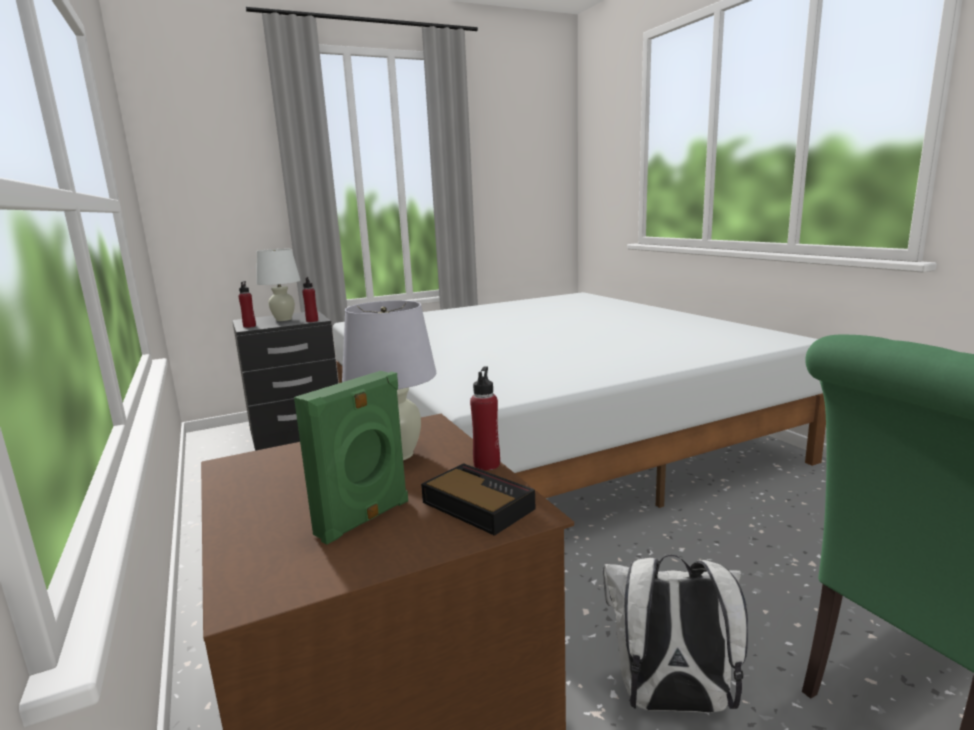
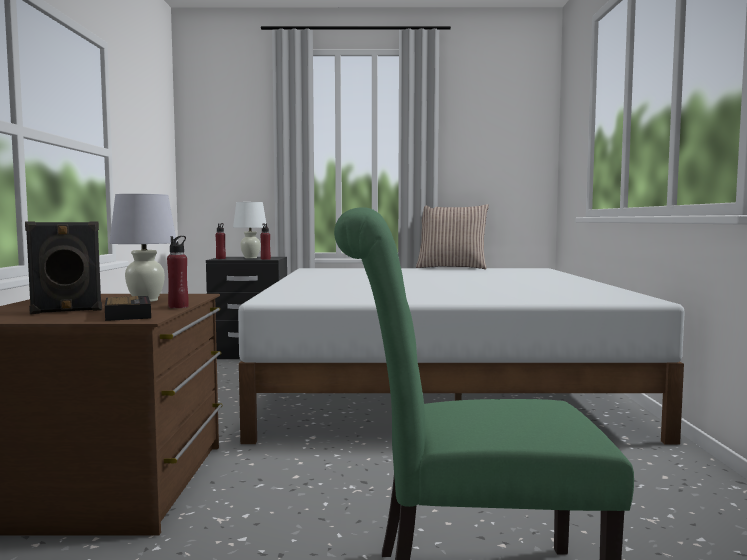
camera: 25 degrees right, 10 degrees down
green speaker [294,371,408,545] -> black speaker [25,221,102,314]
white backpack [603,555,748,713] -> none
none -> pillow [416,204,489,269]

